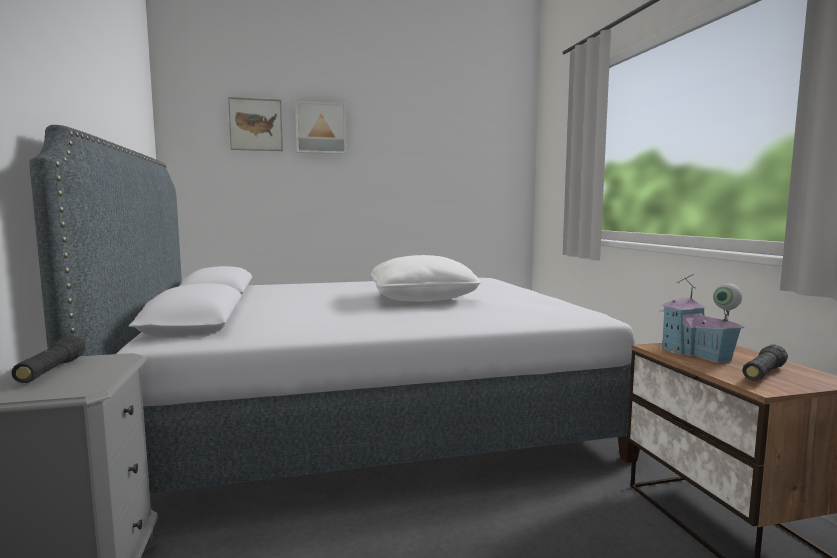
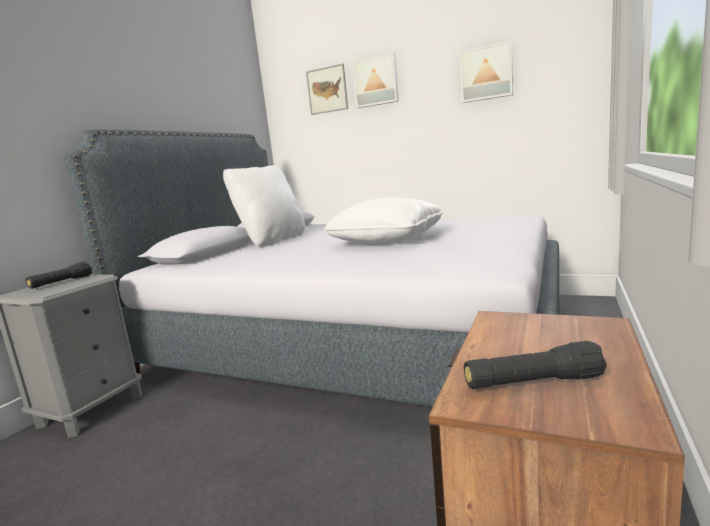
camera: 40 degrees right, 5 degrees up
toy house [660,274,745,363] -> none
none -> white pillow [223,166,305,247]
none -> picture [459,41,513,103]

